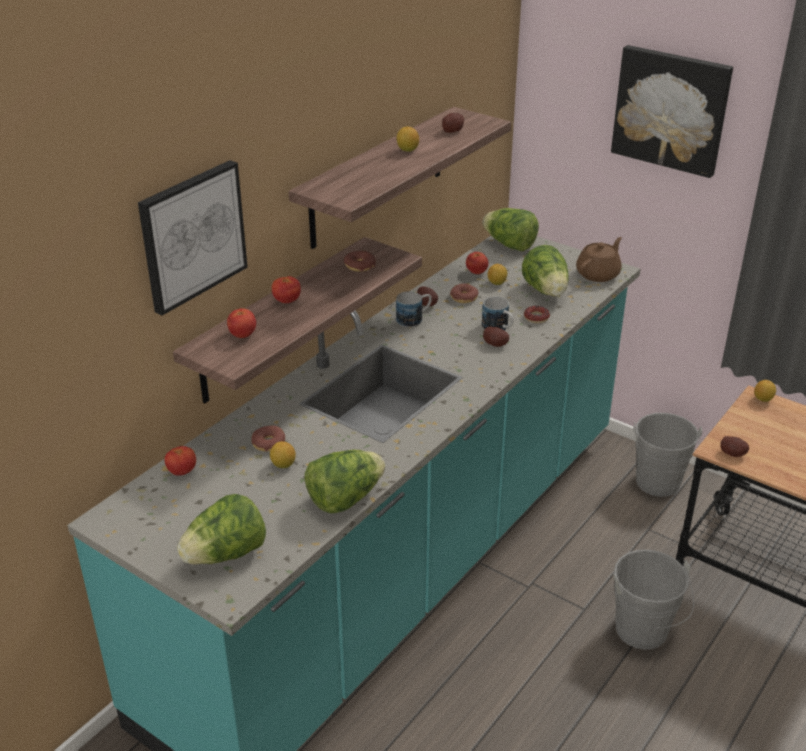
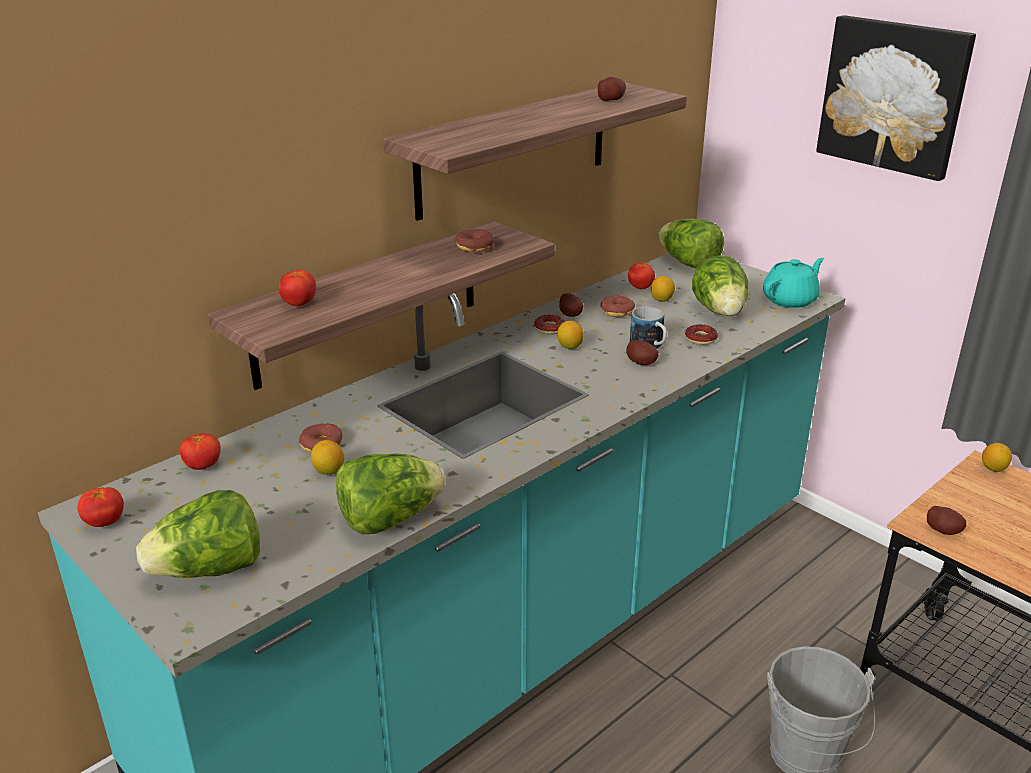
camera: 10 degrees right, 5 degrees down
picture [138,160,248,315] -> none
tomato [272,276,301,303] -> tomato moved to [77,487,124,527]
mug [396,291,432,327] -> donut [534,315,565,335]
lemon [397,127,419,152] -> lemon moved to [557,321,584,349]
brown teapot [576,237,622,282] -> turquoise teapot [763,258,824,308]
grey bucket [633,413,702,497] -> none

